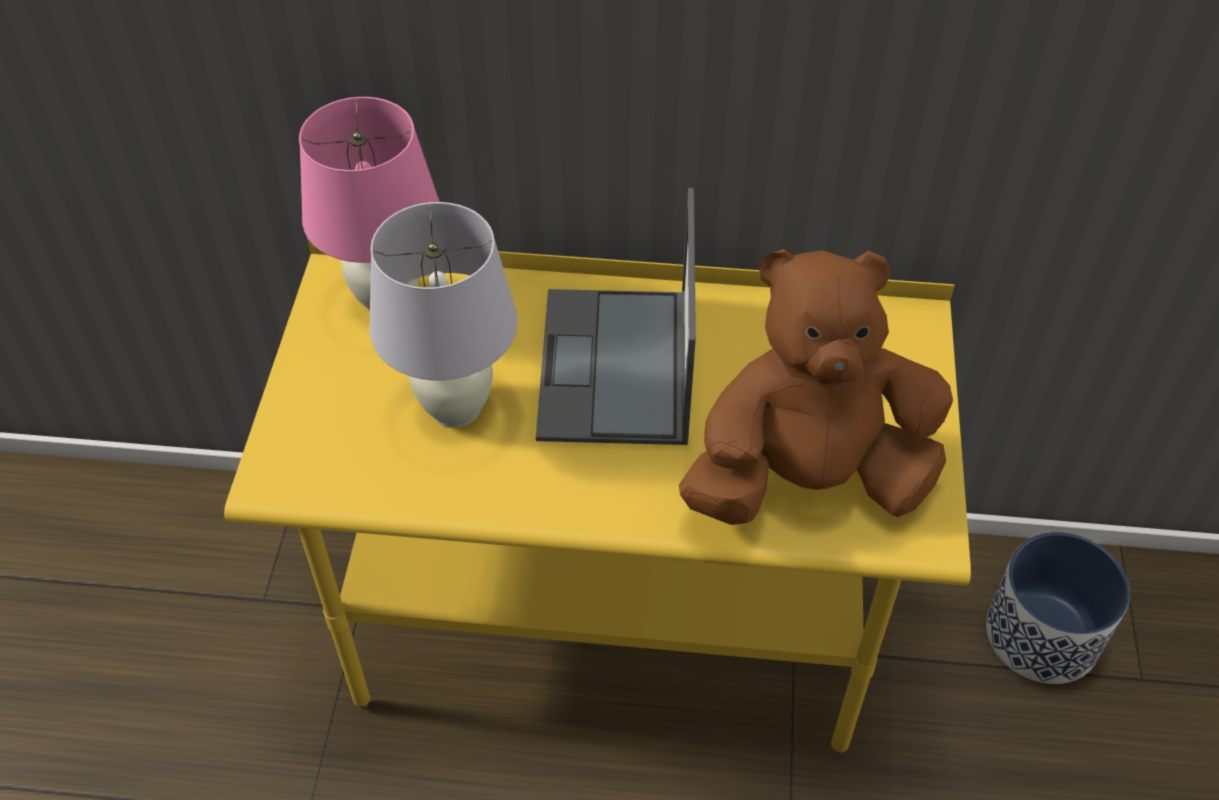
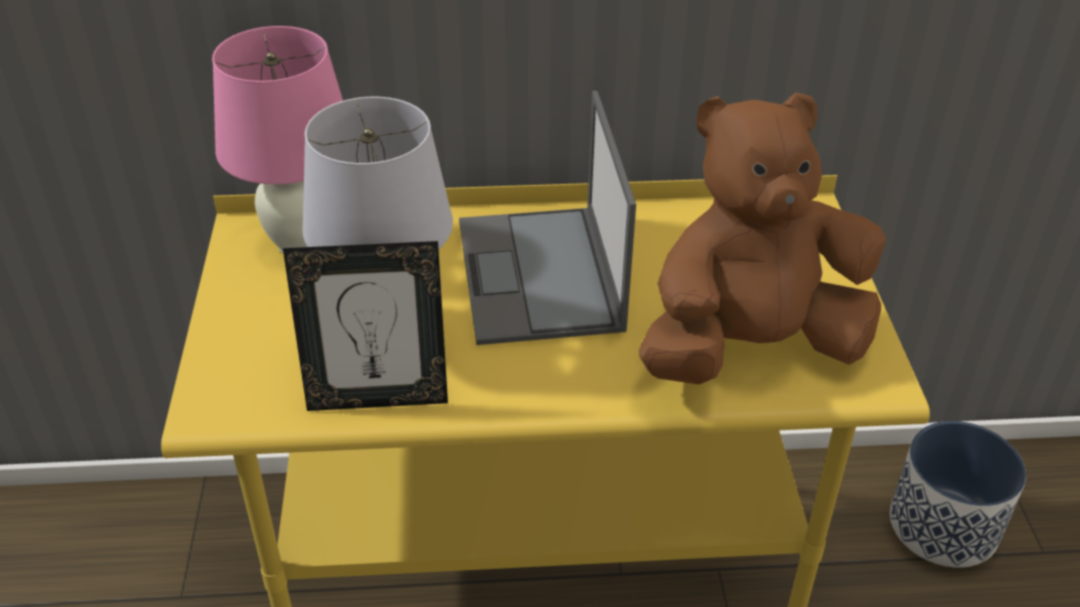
camera: 10 degrees left, 10 degrees down
none -> picture frame [283,241,448,411]

